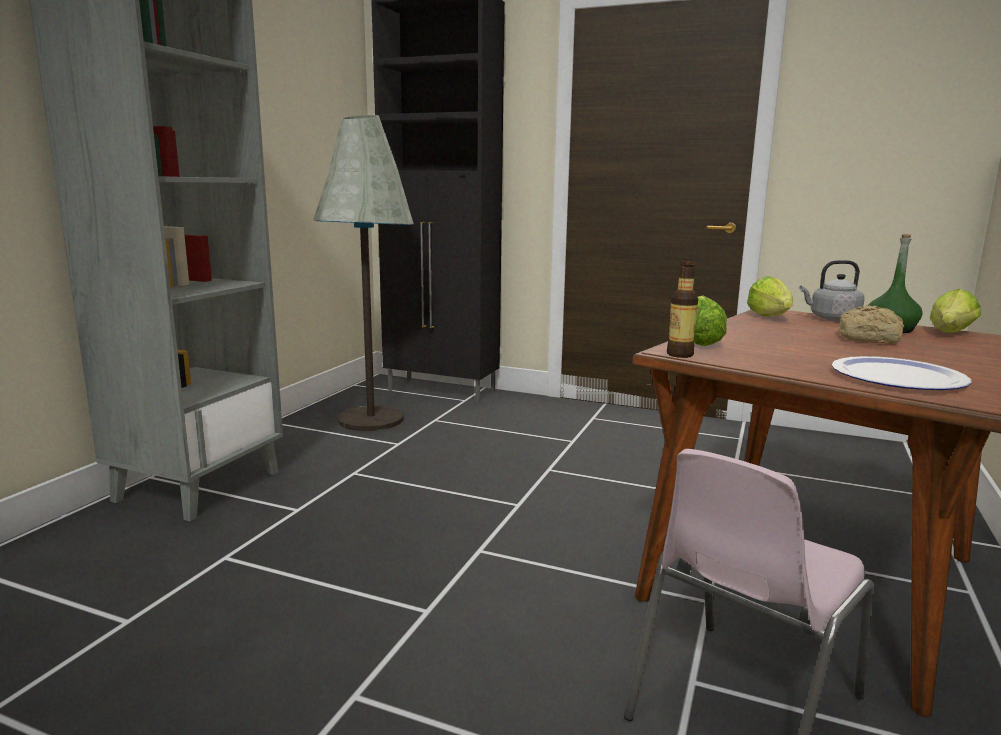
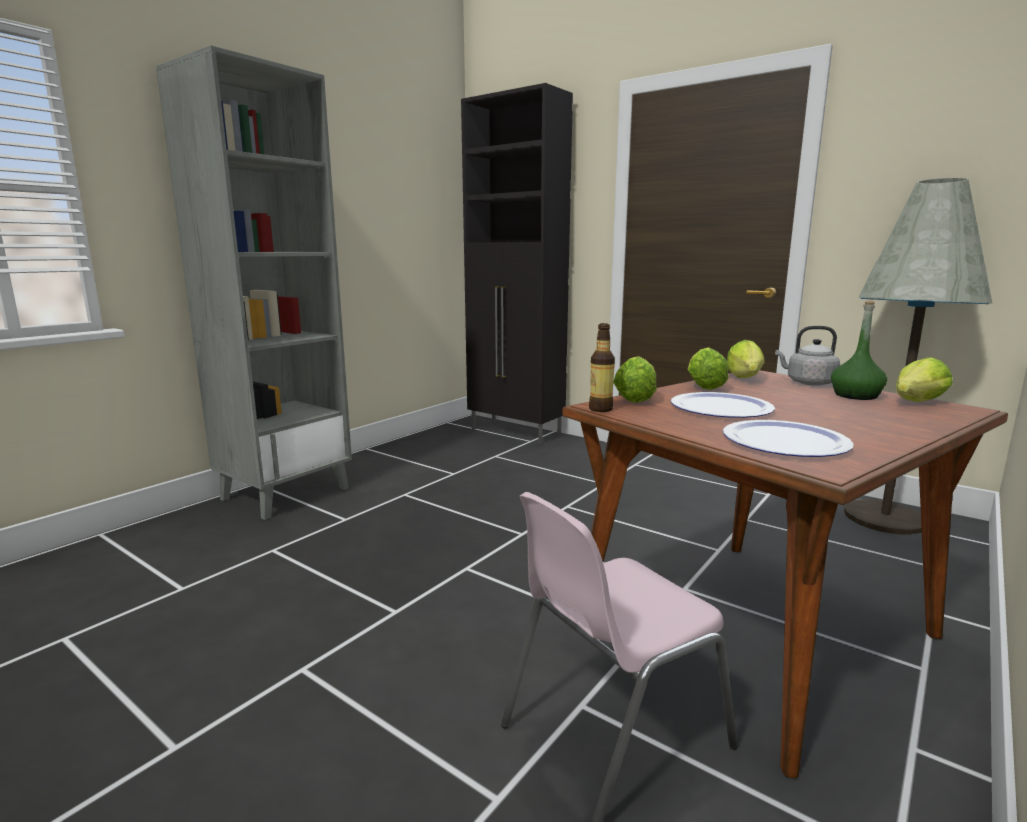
camera: 15 degrees right, 0 degrees up
grey floor lamp [313,115,414,431] -> grey floor lamp moved to [844,178,992,535]
bread [839,305,904,344] -> none
none -> plate [671,392,775,418]
none -> lettuce [688,347,729,390]

